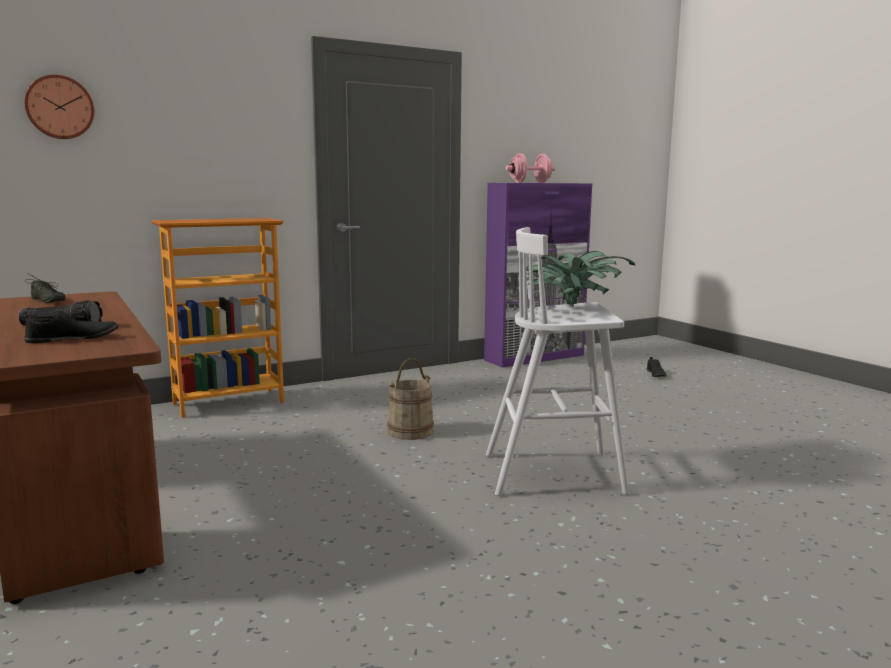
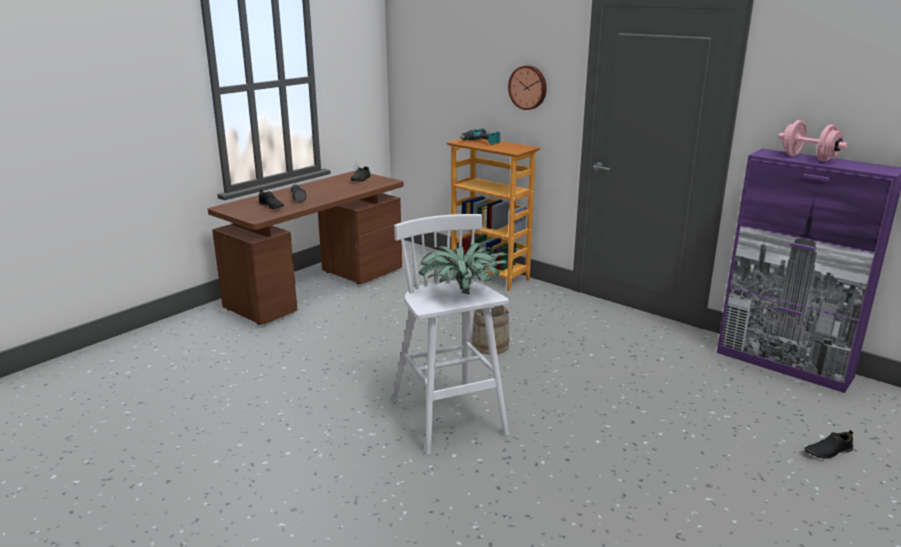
camera: 70 degrees right, 10 degrees up
wall clock [25,75,94,139] -> wall clock moved to [508,65,547,110]
none -> power drill [460,128,500,145]

